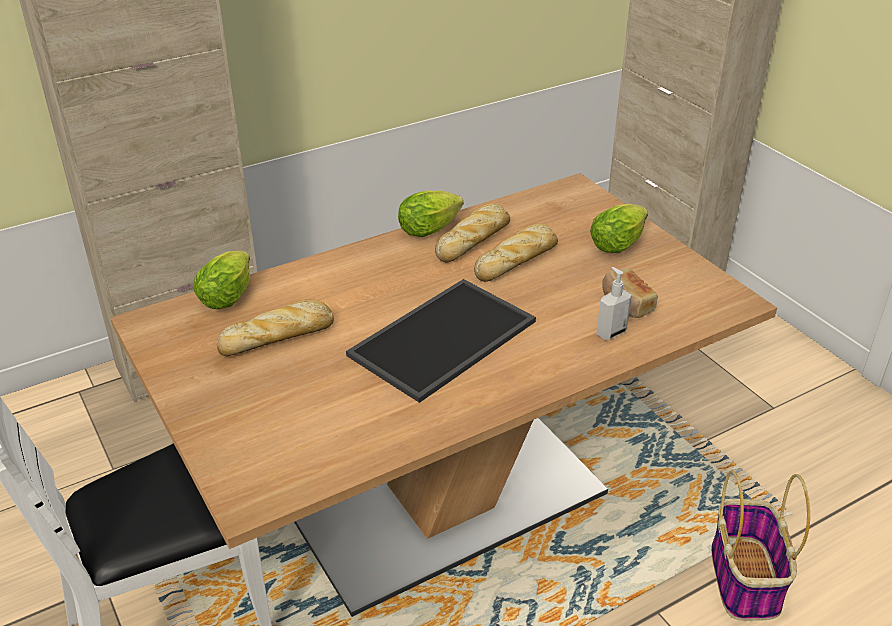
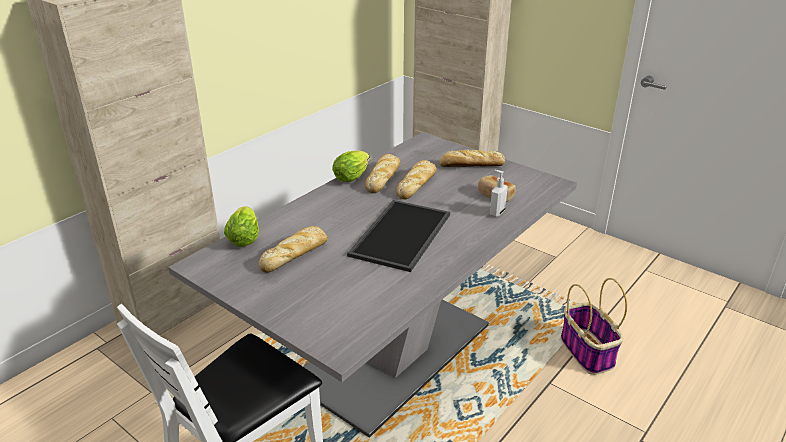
camera: 20 degrees left, 5 degrees down
brown dining table [110,173,777,617] -> grey dining table [168,132,577,438]
lettuce [590,204,648,253] -> bread [439,149,505,167]

